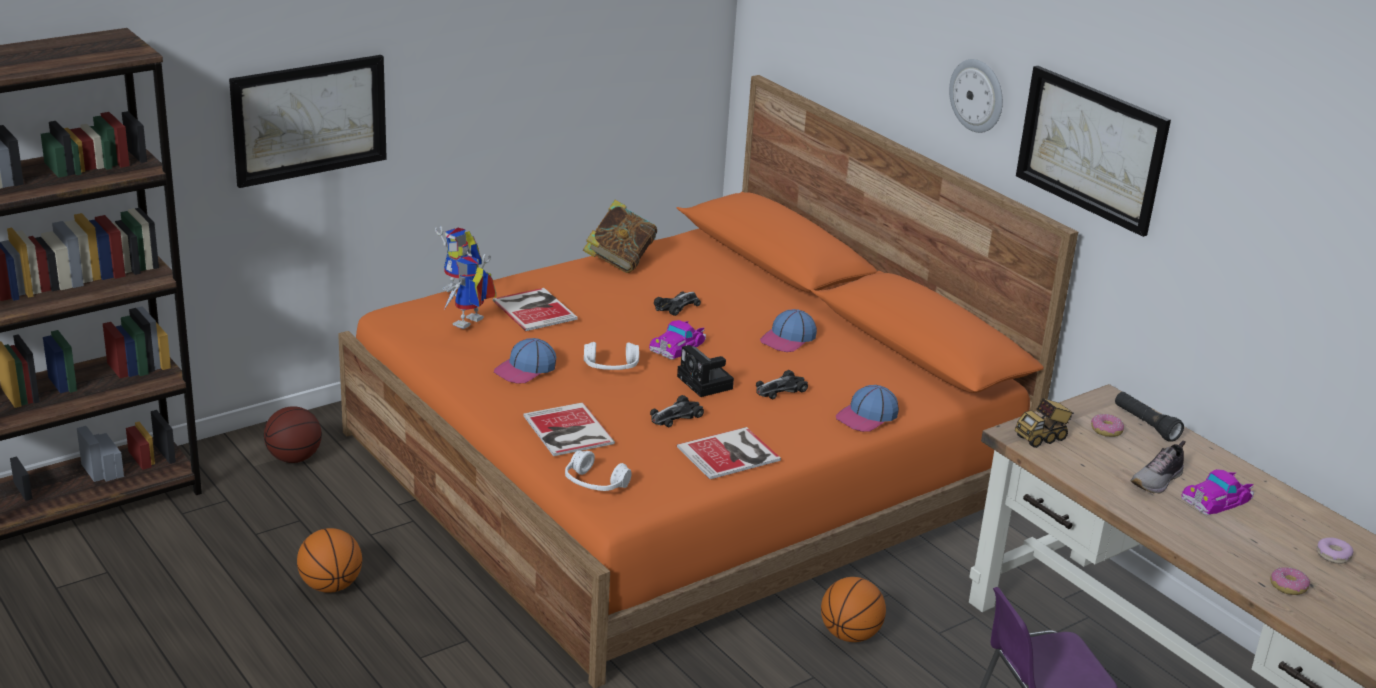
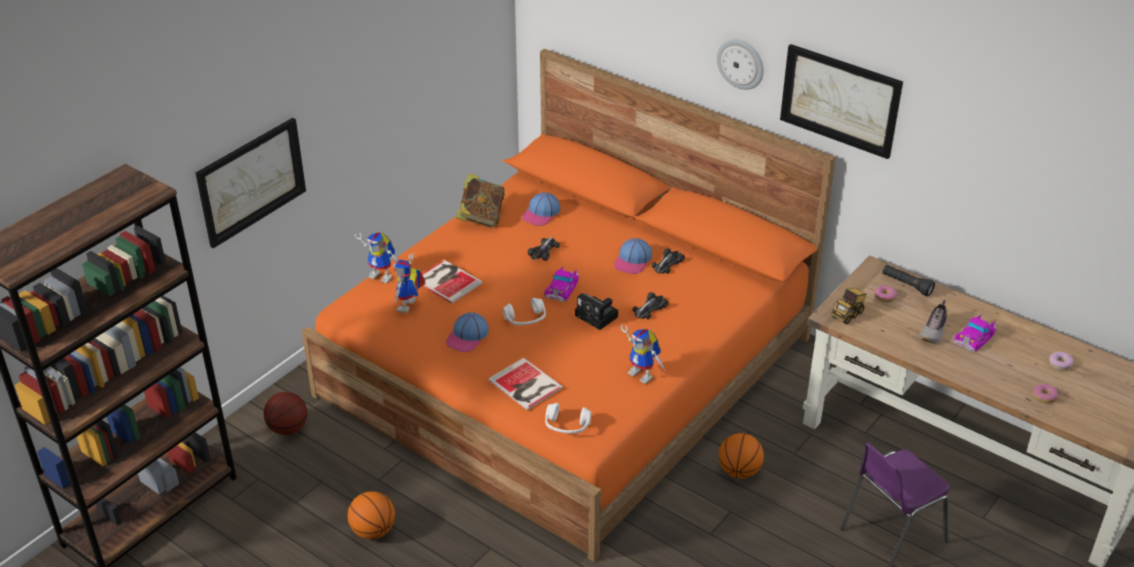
camera: 15 degrees left, 10 degrees up
toy car [650,395,704,427] -> toy car moved to [652,248,685,274]
book [677,427,781,479] -> toy robot [621,326,666,384]
cap [836,385,899,432] -> cap moved to [522,193,560,226]

